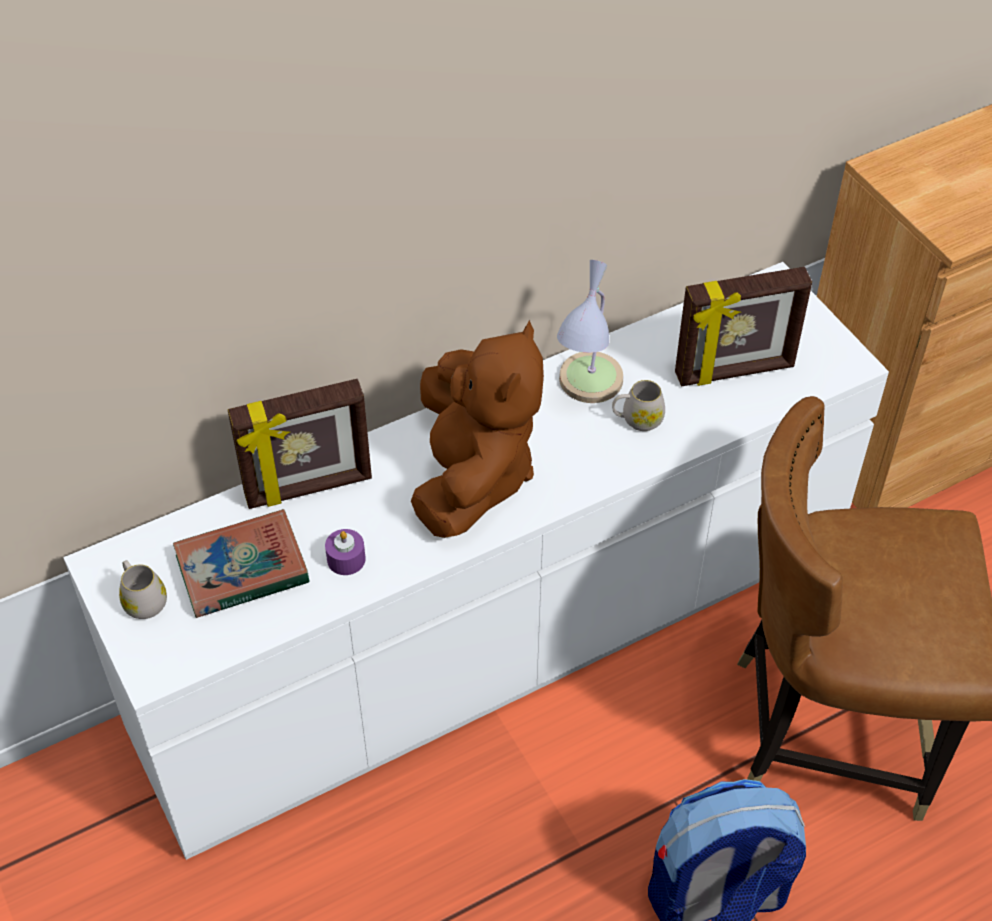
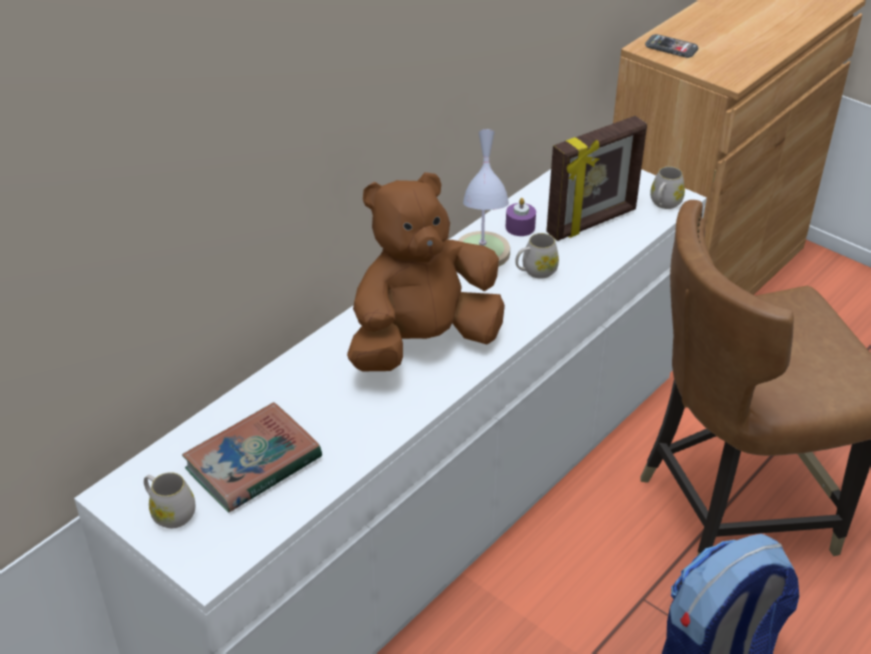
camera: 20 degrees left, 10 degrees down
picture frame [228,379,372,509] -> none
purple candle [325,529,366,575] -> purple candle moved to [506,198,536,236]
brown plush toy [411,320,544,538] -> brown plush toy turned 105 degrees counterclockwise [347,172,505,371]
none -> phone [645,34,698,58]
none -> white mug [650,166,685,209]

